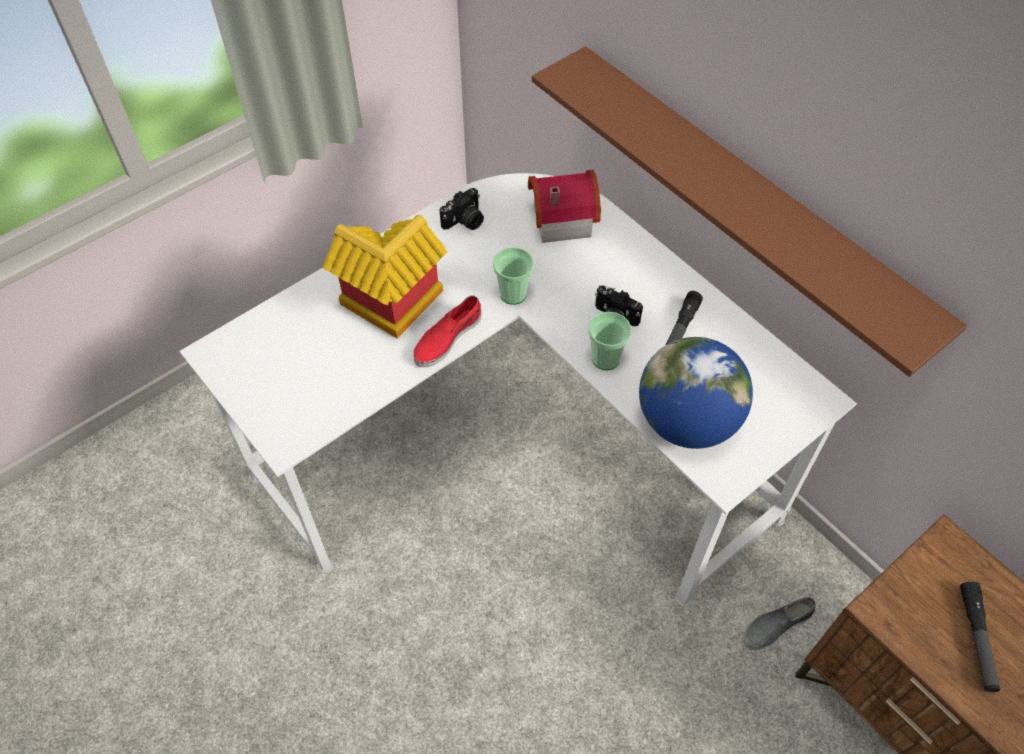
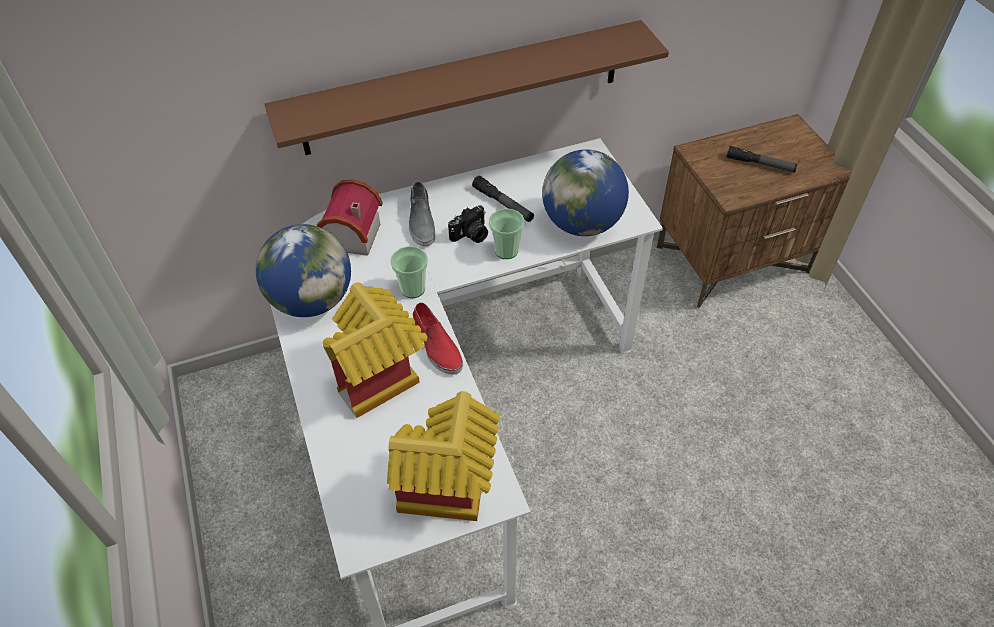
camera: 70 degrees left, 5 degrees down
camera [440,188,484,230] -> globe [256,224,351,317]
grey shoe [743,597,816,650] -> grey shoe moved to [409,182,435,247]
none -> toy house [387,391,500,521]

